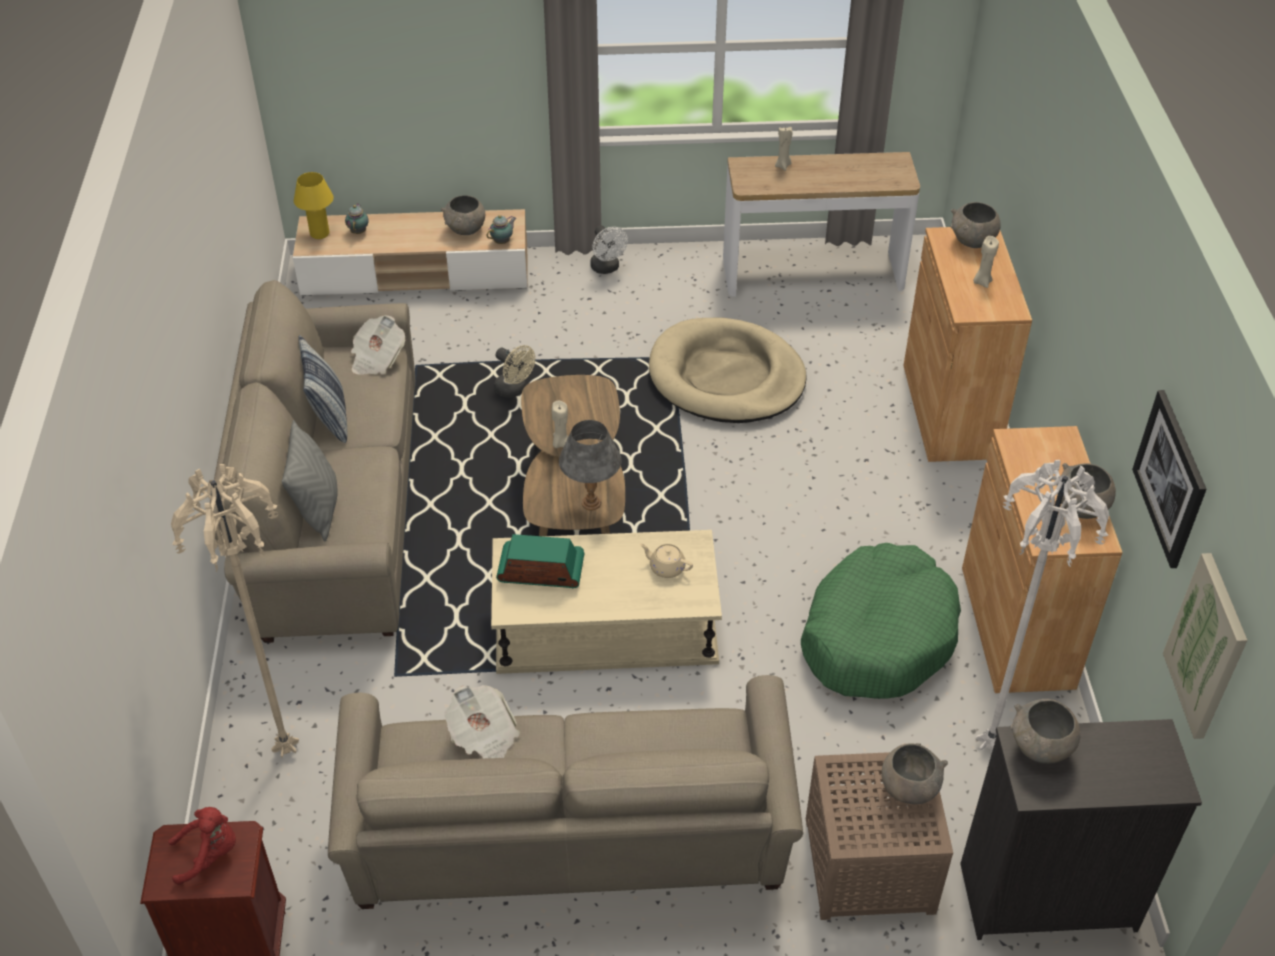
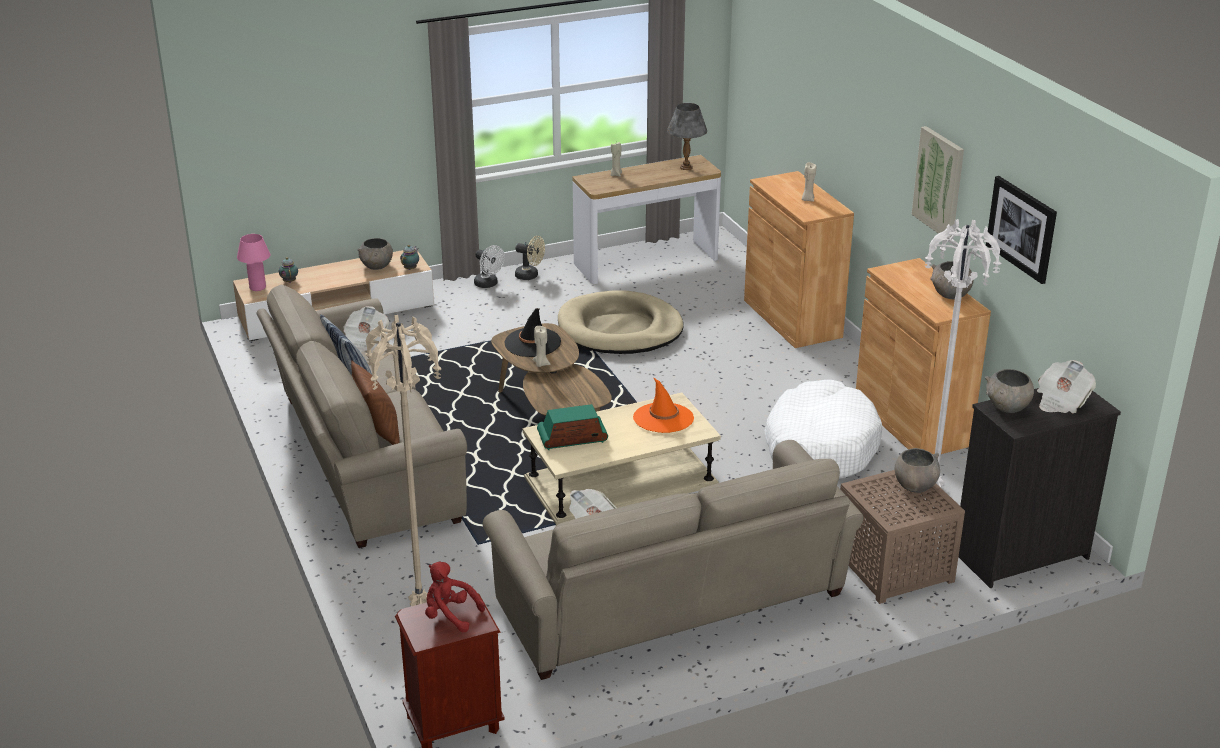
camera: 20 degrees left, 15 degrees down
red plush toy [168,807,236,885] -> red plush toy turned 120 degrees counterclockwise [425,561,485,632]
grey pillow [281,420,337,541] -> brown pillow [351,360,400,445]
yellow table lamp [294,172,334,239] -> pink table lamp [237,234,270,291]
beige fan [494,345,535,398] -> beige fan moved to [515,236,545,280]
grey table lamp [559,420,622,511] -> grey table lamp moved to [667,103,707,170]
beige teapot [640,543,693,578] -> orange hat [633,378,694,433]
green dog bed [801,543,961,699] -> white dog bed [764,380,882,479]
grey bowl [951,202,1001,248] -> none
picture [1163,553,1247,739] -> picture moved to [912,126,964,237]
none -> black hat [504,308,561,357]
none -> newspaper [1037,360,1096,413]

